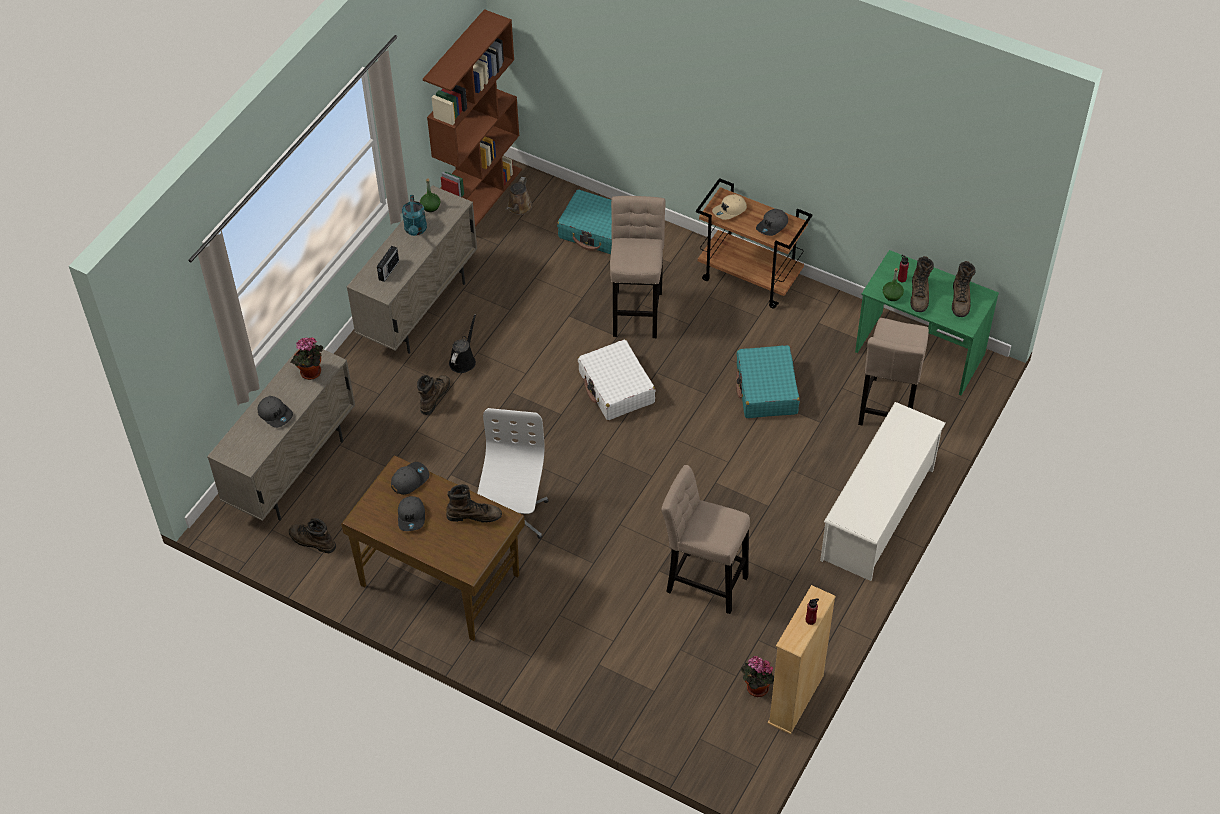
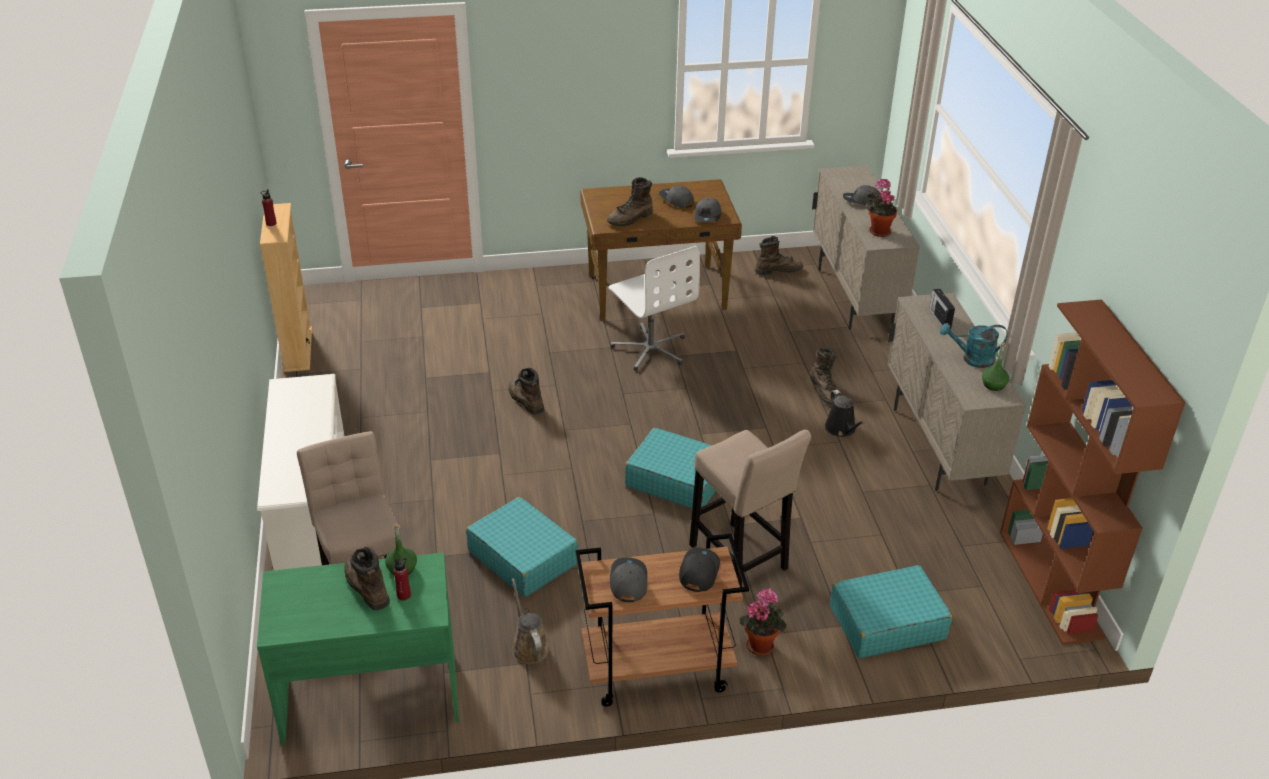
camera: 140 degrees right, 15 degrees down
turquoise watering can [402,195,427,236] -> turquoise watering can turned 45 degrees counterclockwise [940,323,1008,368]
brown watering can [506,177,532,215] -> brown watering can moved to [512,578,550,664]
white suitcase [578,340,656,420] -> turquoise suitcase [625,428,715,508]
beige stool [661,465,750,614] -> none
beige cap [712,194,747,220] -> black cap [679,548,720,592]
potted plant [741,656,774,697] -> potted plant moved to [739,588,786,656]
brown boot [952,261,976,317] -> brown boot moved to [509,368,544,415]

